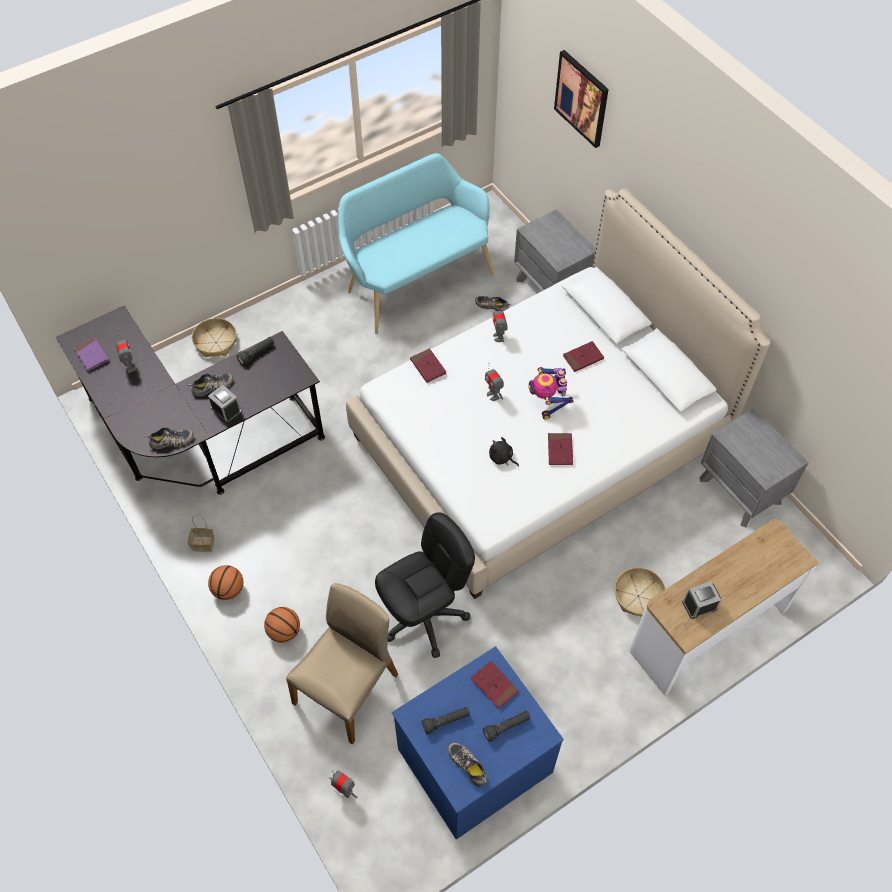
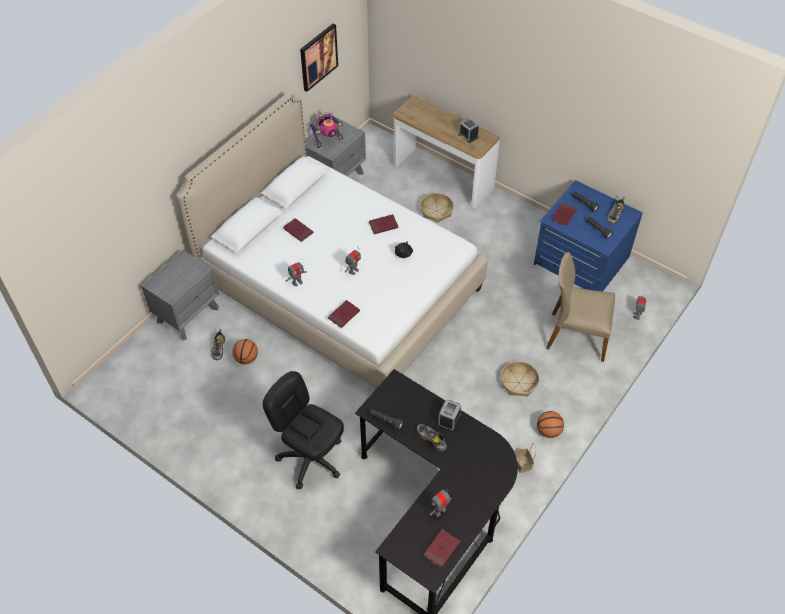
camera: 110 degrees left, 5 degrees down
purple book [74,337,109,371] -> red book [423,529,460,568]
shoe [145,427,193,449] -> none
basket [192,318,237,357] -> basket moved to [501,361,539,396]
basketball [264,607,300,643] -> basketball moved to [232,339,258,364]
turquoise bench [338,153,494,334] -> none
black office chair [375,512,475,658] -> black office chair moved to [263,371,344,489]
toy robot [528,367,574,419] -> toy robot moved to [310,112,343,148]
picture [554,50,609,148] -> picture moved to [300,24,338,92]

